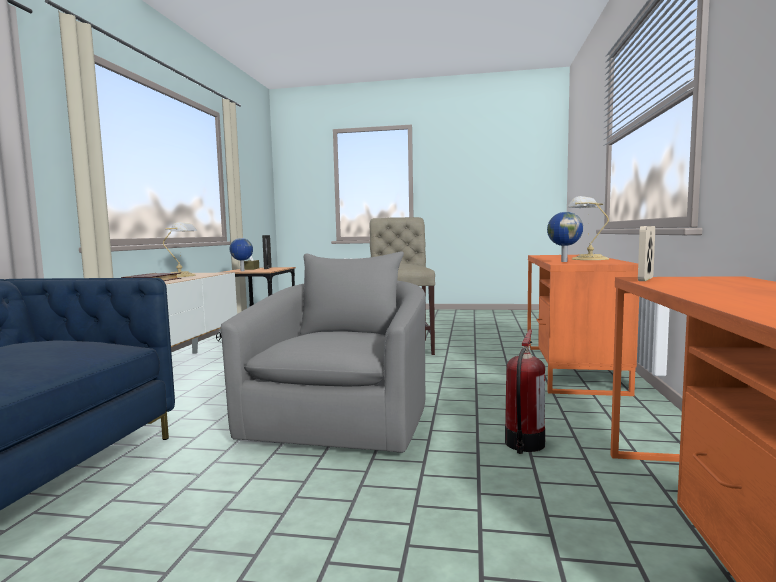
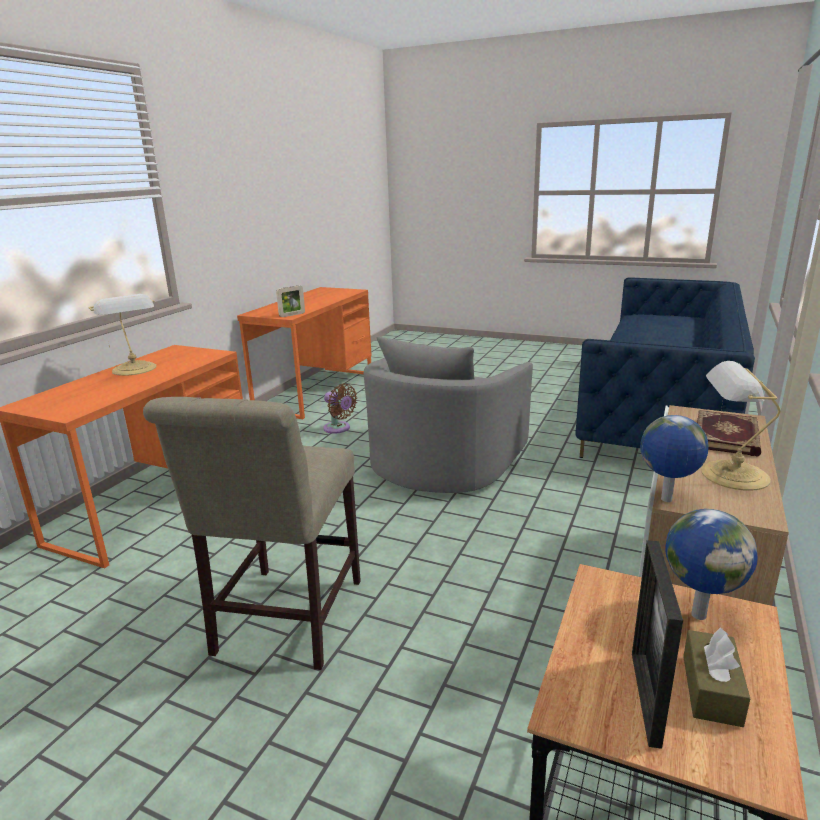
camera: 165 degrees left, 15 degrees up
fire extinguisher [505,329,545,454] -> brown fan [323,383,357,434]
globe [547,212,583,262] -> globe moved to [640,415,709,502]

